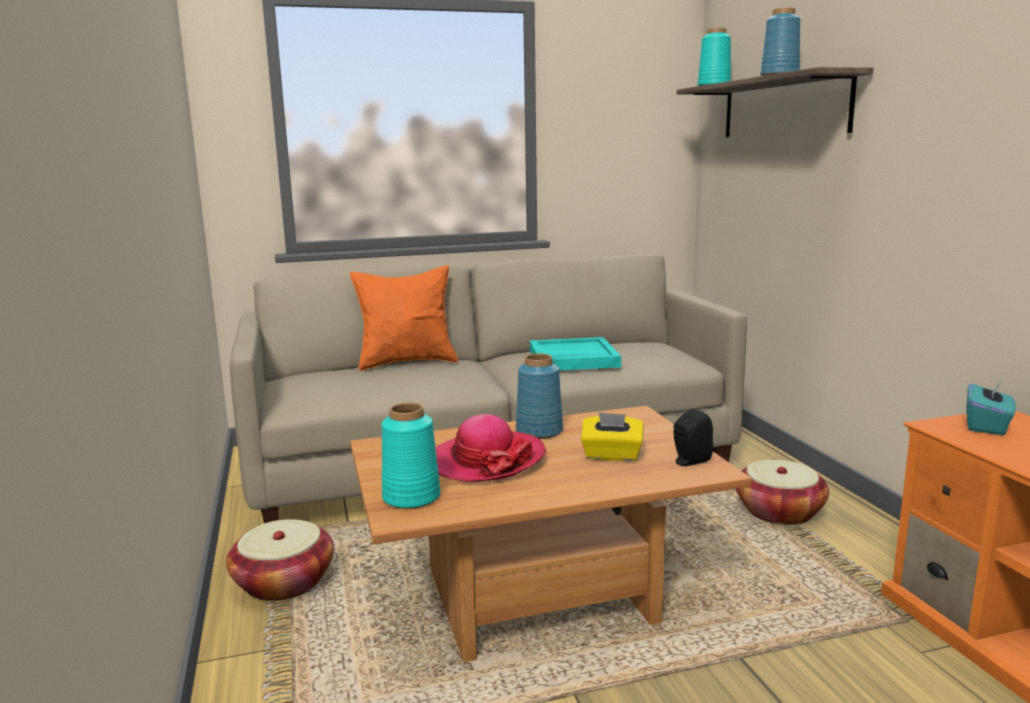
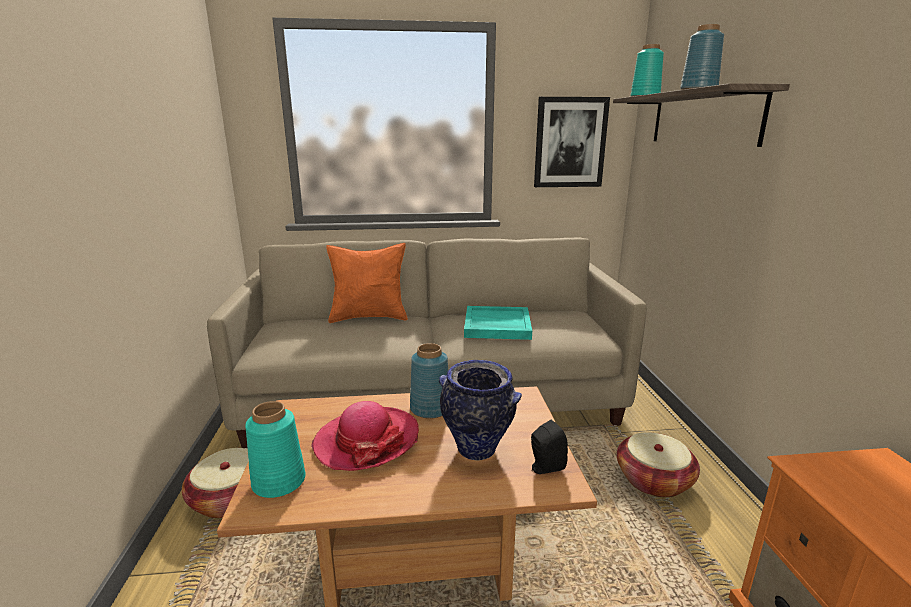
camera: 10 degrees right, 5 degrees up
yellow tissue box [581,412,644,461] -> vase [439,360,522,461]
turquoise tissue box [967,380,1016,435] -> none
none -> picture [534,97,610,187]

